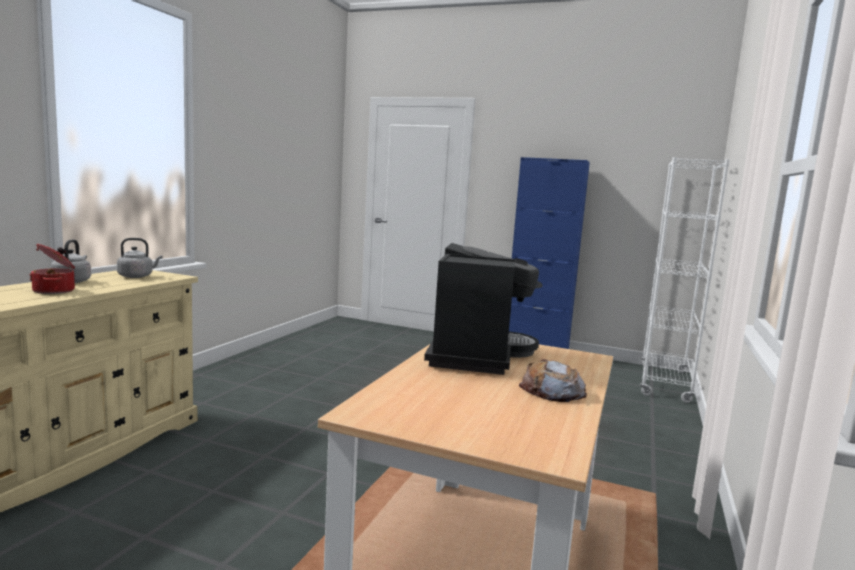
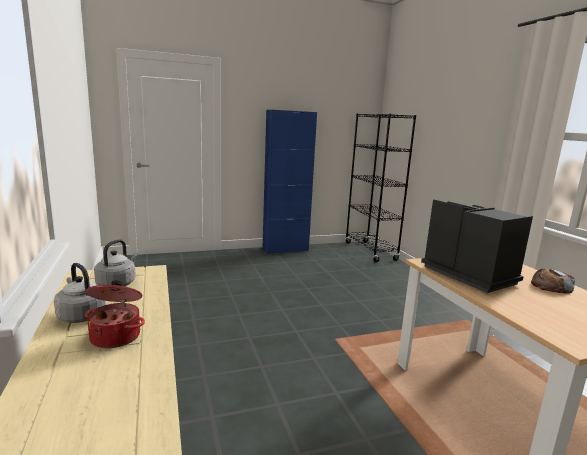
camera: 40 degrees left, 5 degrees up
white bookcase [640,157,730,403] -> black bookcase [345,114,416,262]

